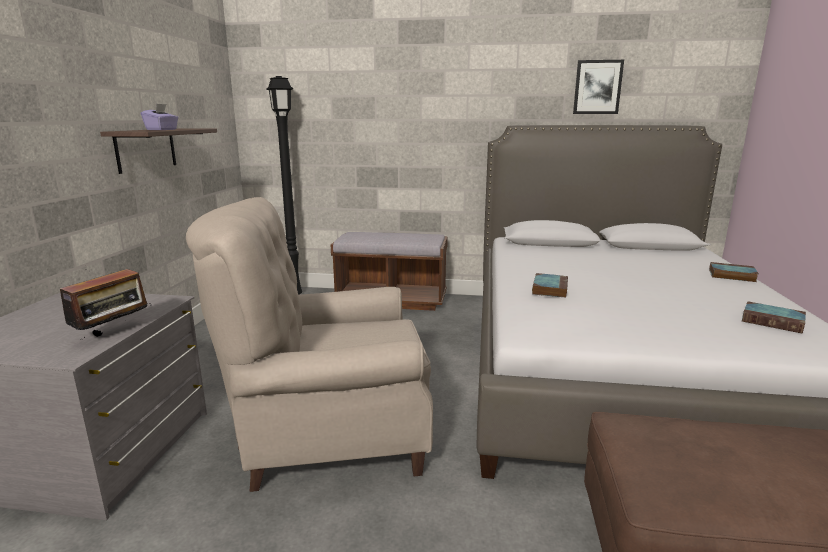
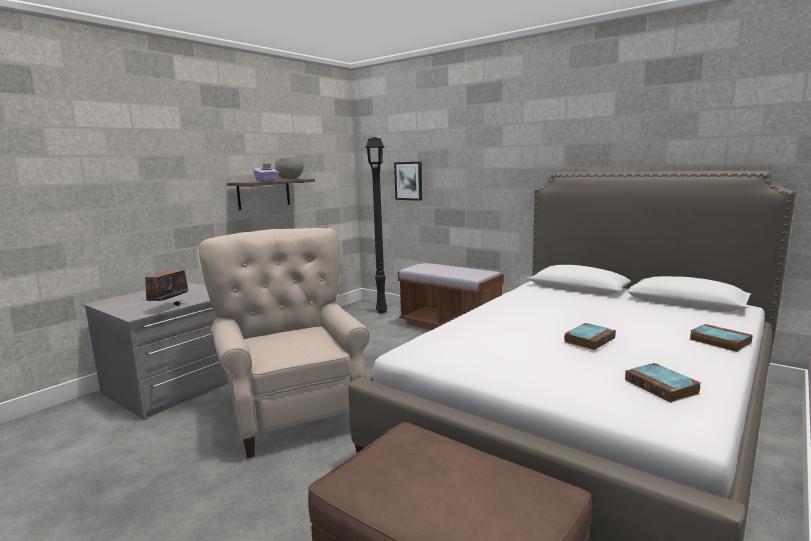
camera: 30 degrees right, 5 degrees down
radio [60,269,152,340] -> radio turned 135 degrees clockwise [143,270,188,306]
beige armchair [186,197,433,492] -> beige armchair turned 45 degrees clockwise [199,228,370,458]
book [532,273,568,298] -> book moved to [564,323,616,350]
picture [573,60,624,114] -> picture moved to [394,162,422,201]
none -> grey bowl [275,157,304,179]

